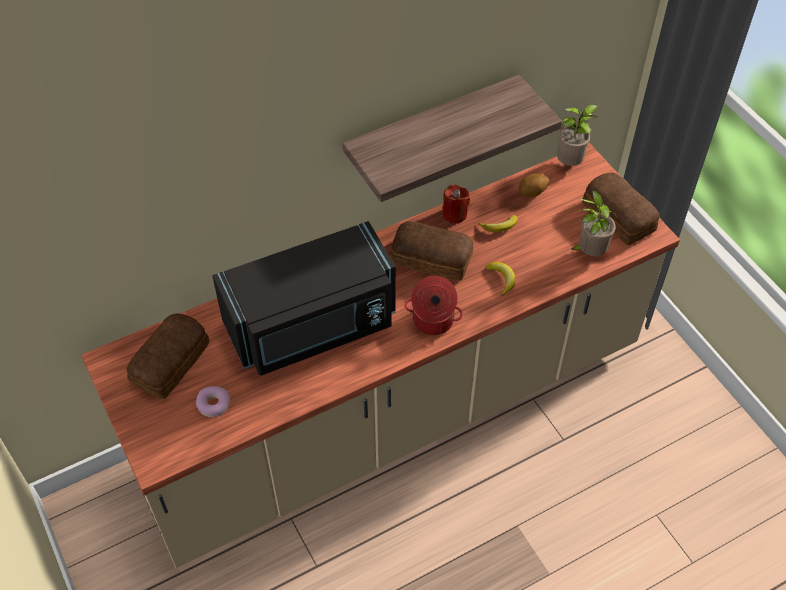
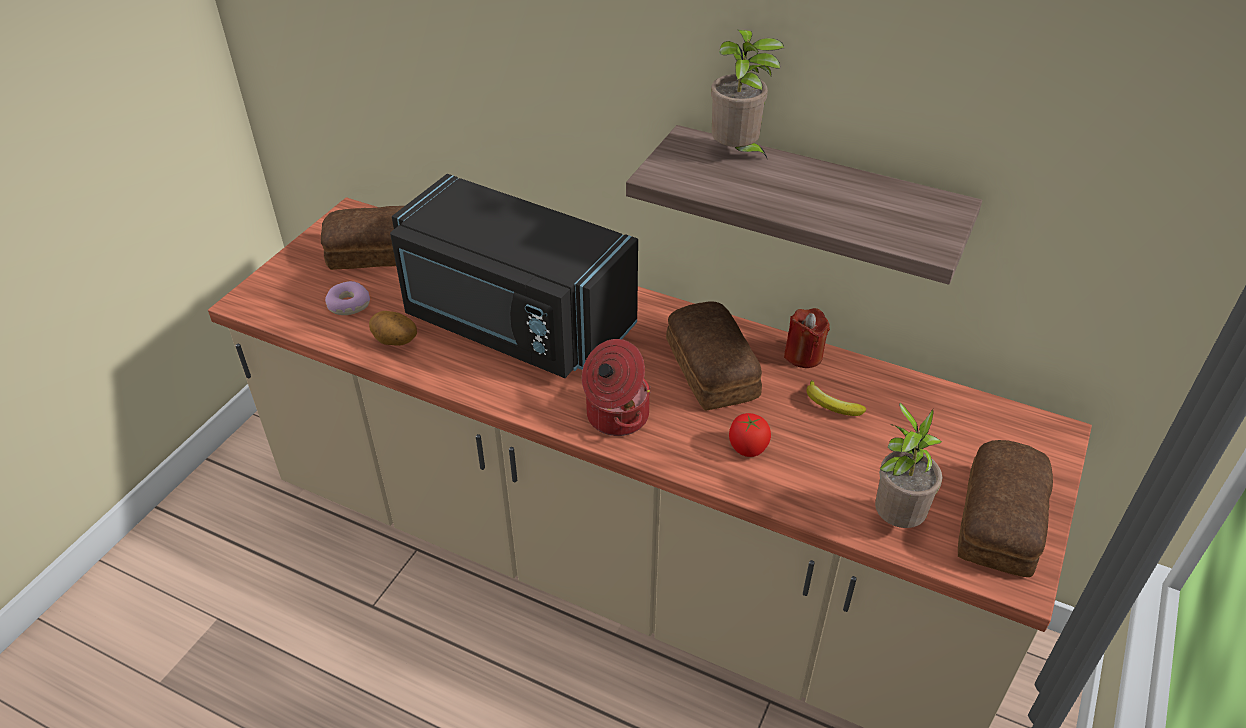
camera: 55 degrees right, 10 degrees down
banana [486,262,516,297] -> tomato [729,413,771,457]
potato [519,173,549,197] -> potato moved to [369,311,417,346]
potted plant [557,104,598,166] -> potted plant moved to [711,29,784,158]

